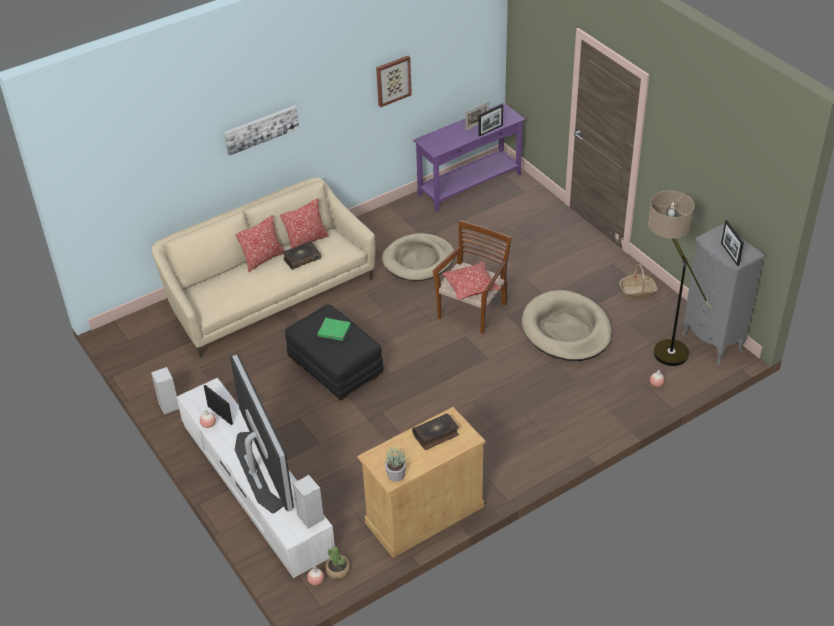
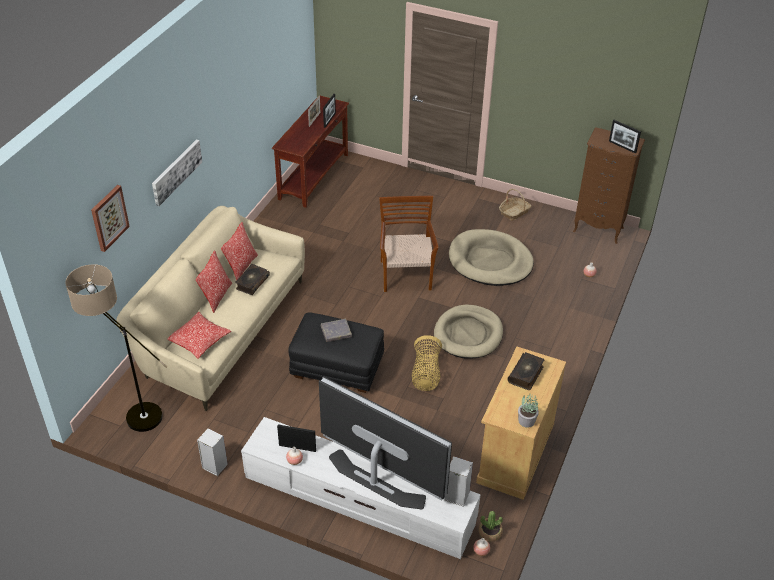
camera: 35 degrees left, 0 degrees up
green book [317,318,351,341] -> grey book [321,319,352,342]
picture [376,56,412,107] -> picture moved to [91,185,130,252]
beige dog bed [382,233,454,281] -> beige dog bed moved to [434,304,503,359]
purple console table [413,103,526,212] -> brown console table [272,96,349,208]
pillow [442,261,501,300] -> pillow moved to [168,312,231,358]
floor lamp [648,191,711,366] -> floor lamp moved to [65,264,167,432]
grey dresser [682,224,765,365] -> brown dresser [573,127,645,244]
none -> basket [412,335,442,391]

